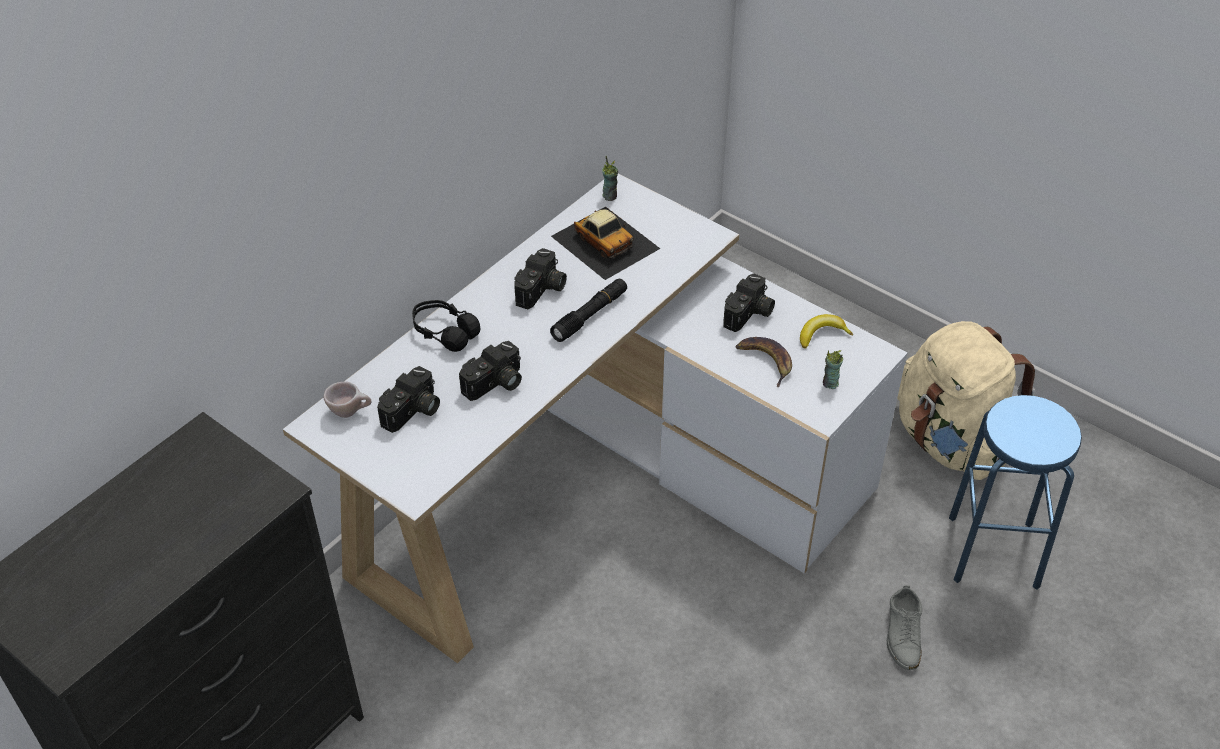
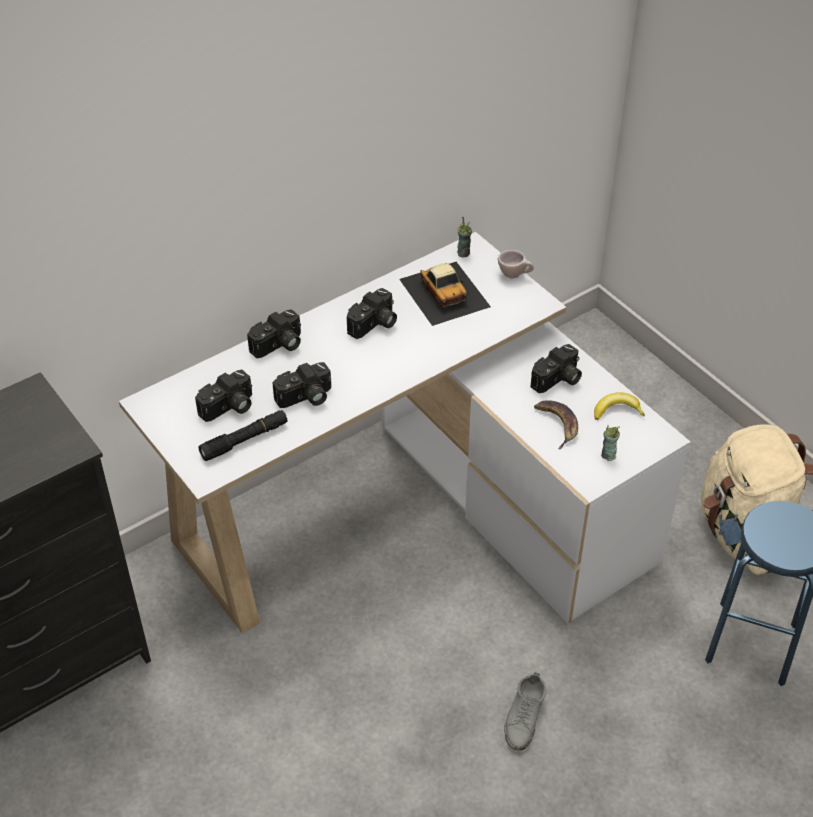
camera: 15 degrees right, 0 degrees up
beige cup [323,382,372,418] -> beige cup moved to [498,250,534,278]
black headphones [412,300,480,352] -> camera [247,309,301,358]
black flashlight [550,278,627,342] -> black flashlight moved to [198,410,287,461]
grey shoe [887,585,922,670] -> grey shoe moved to [504,672,546,751]

